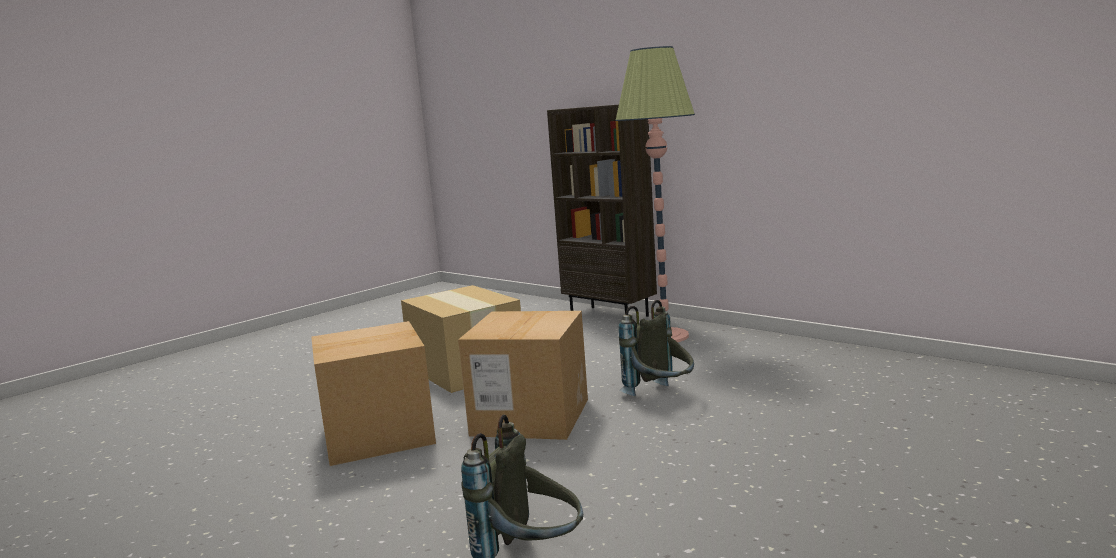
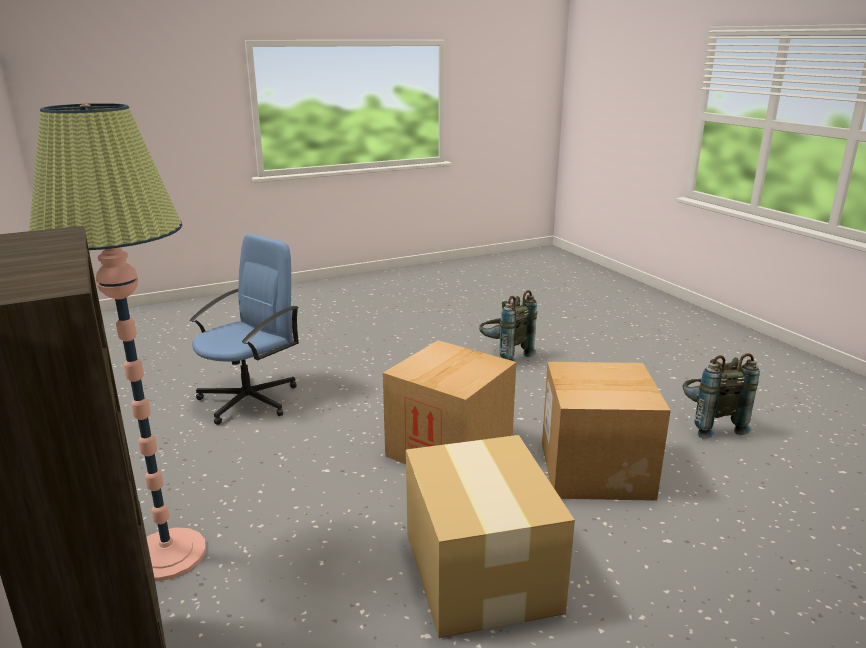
camera: 160 degrees left, 10 degrees up
grey backpack [619,300,694,396] -> grey backpack moved to [682,353,760,439]
none -> blue office chair [190,234,299,425]

